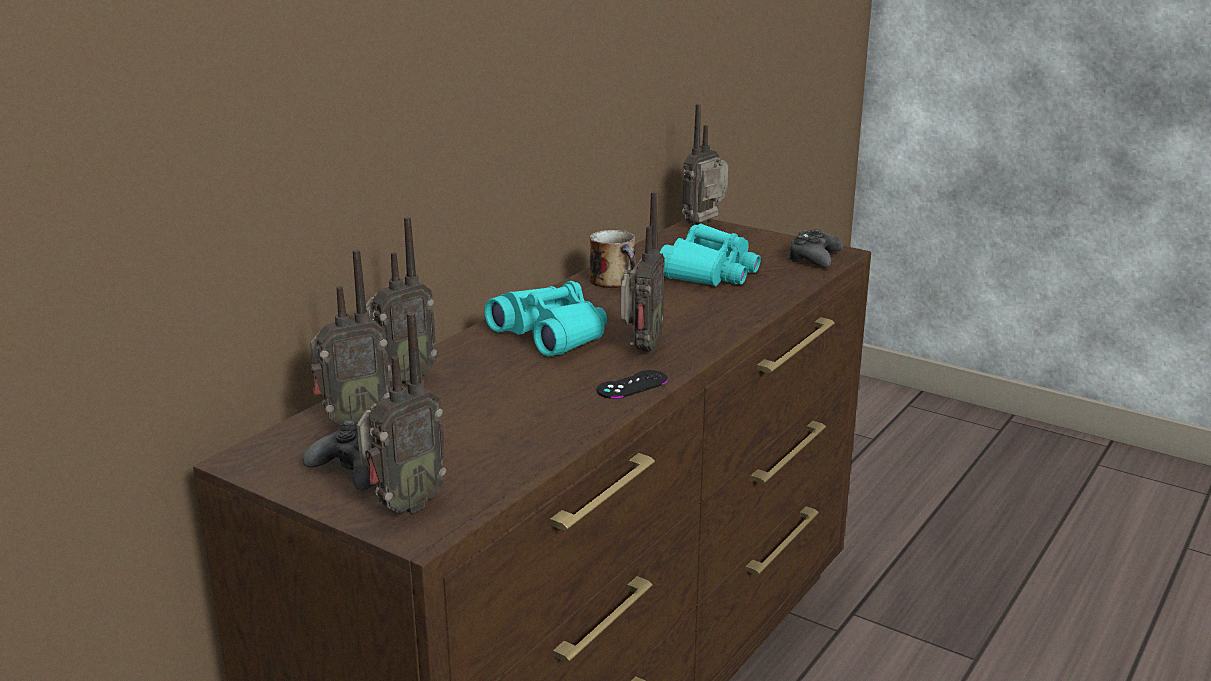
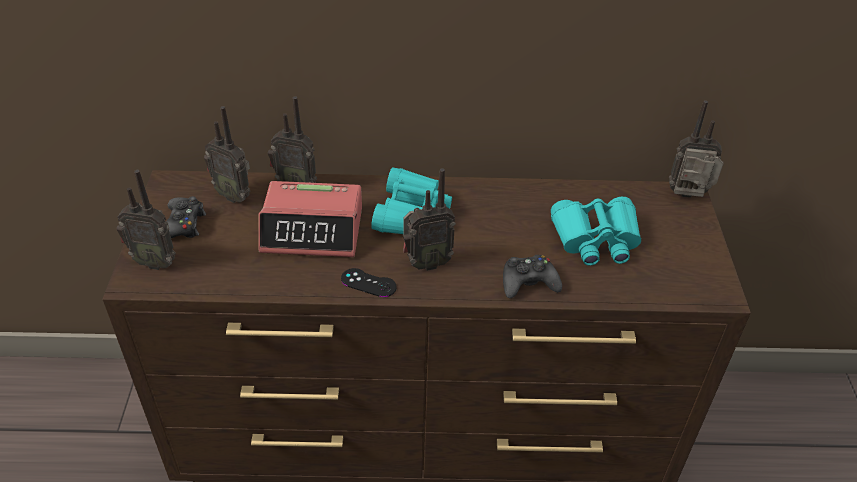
camera: 55 degrees right, 20 degrees up
mug [589,230,636,288] -> none
black game controller [788,229,843,268] -> black game controller moved to [503,255,562,298]
none -> alarm clock [259,181,362,257]

